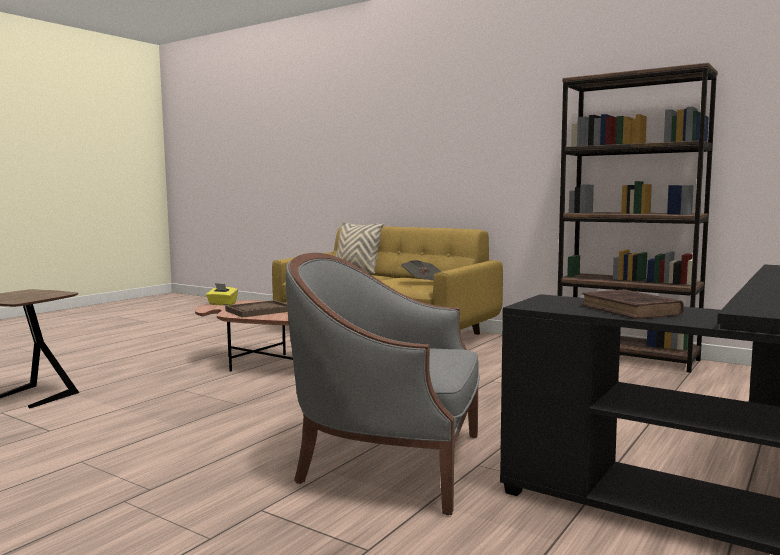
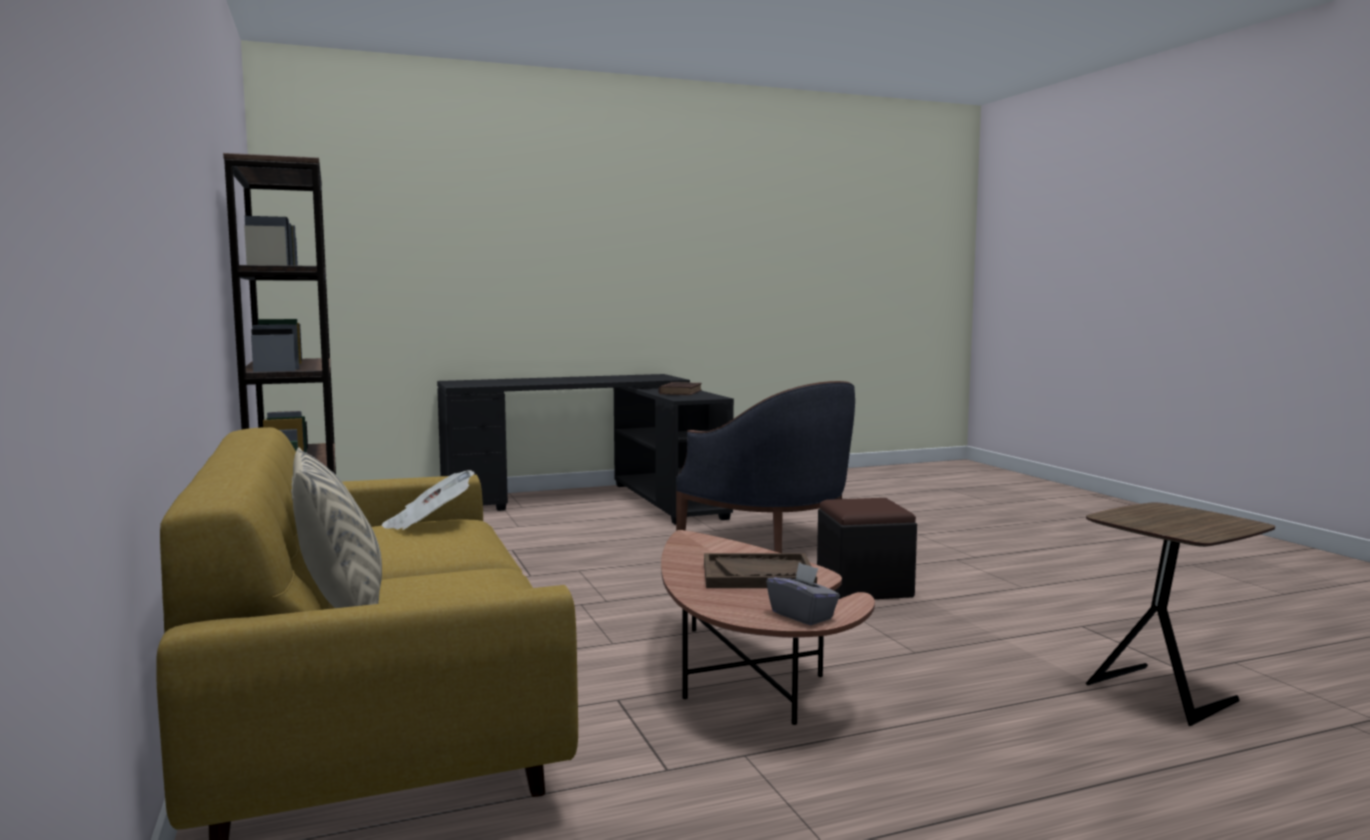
camera: 145 degrees left, 0 degrees up
yellow tissue box [206,283,238,306] -> grey tissue box [766,562,840,625]
grey armchair [286,253,480,515] -> blue armchair [676,381,855,553]
none -> black ottoman [817,498,917,599]

